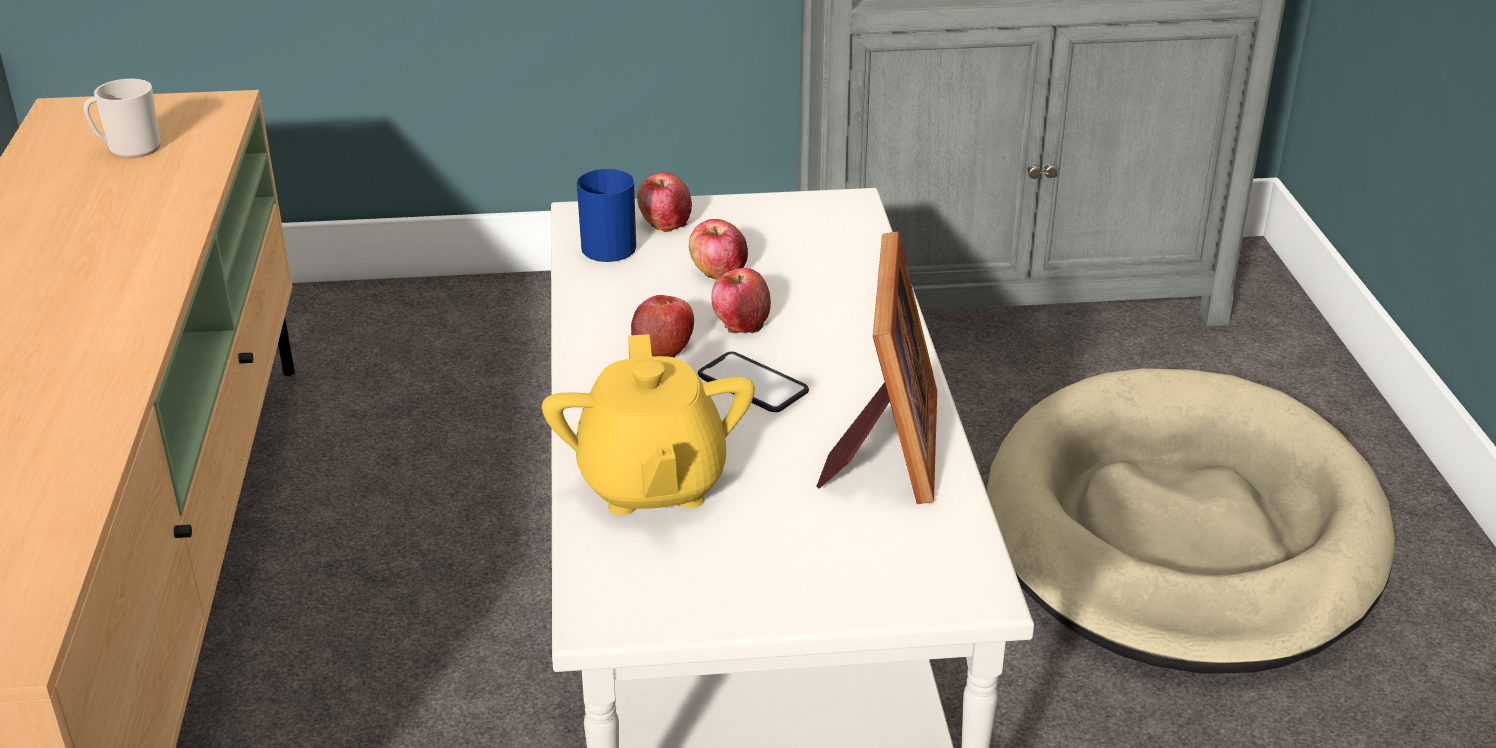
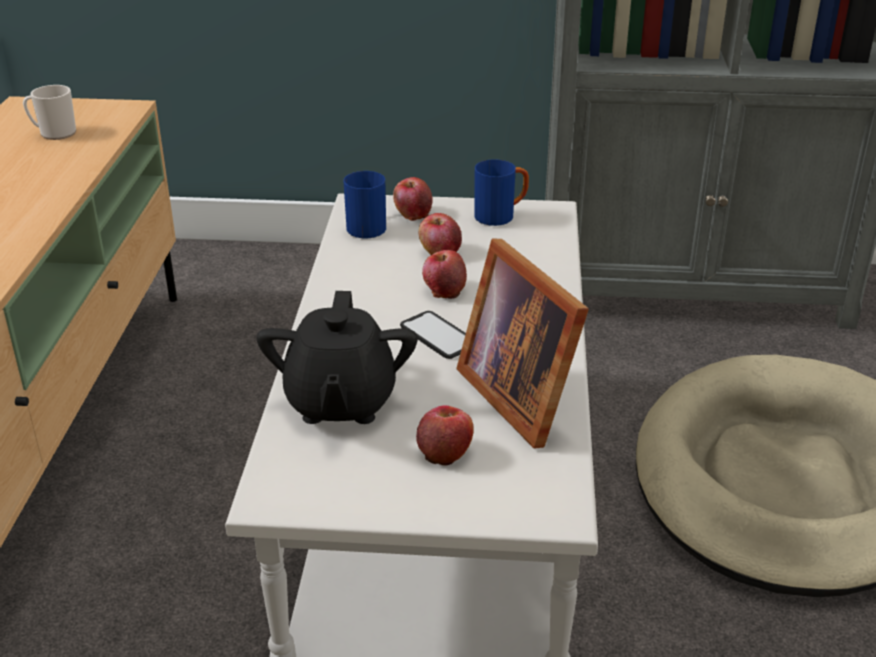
camera: 10 degrees right, 0 degrees up
yellow teapot [542,334,755,516] -> black teapot [256,291,418,424]
apple [631,295,694,357] -> apple moved to [416,405,474,466]
picture frame [816,231,937,504] -> picture frame turned 135 degrees clockwise [456,239,589,449]
none -> blue mug [474,159,529,226]

